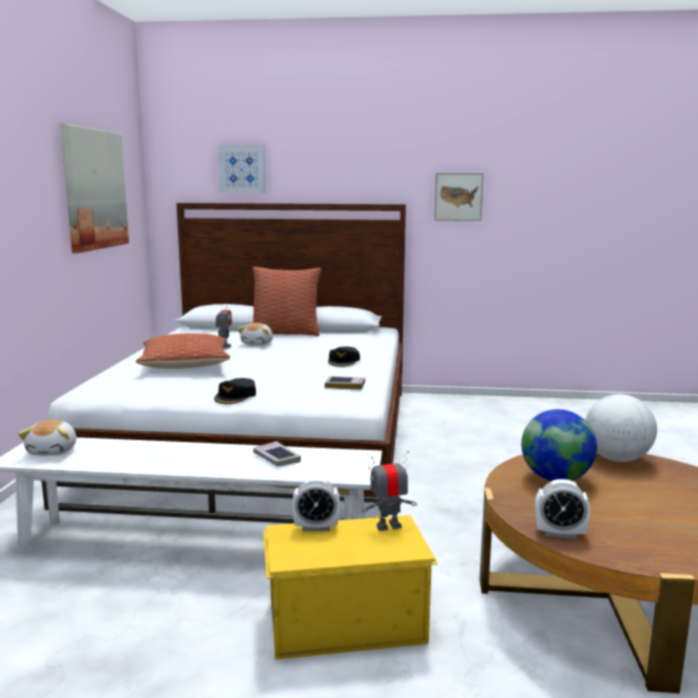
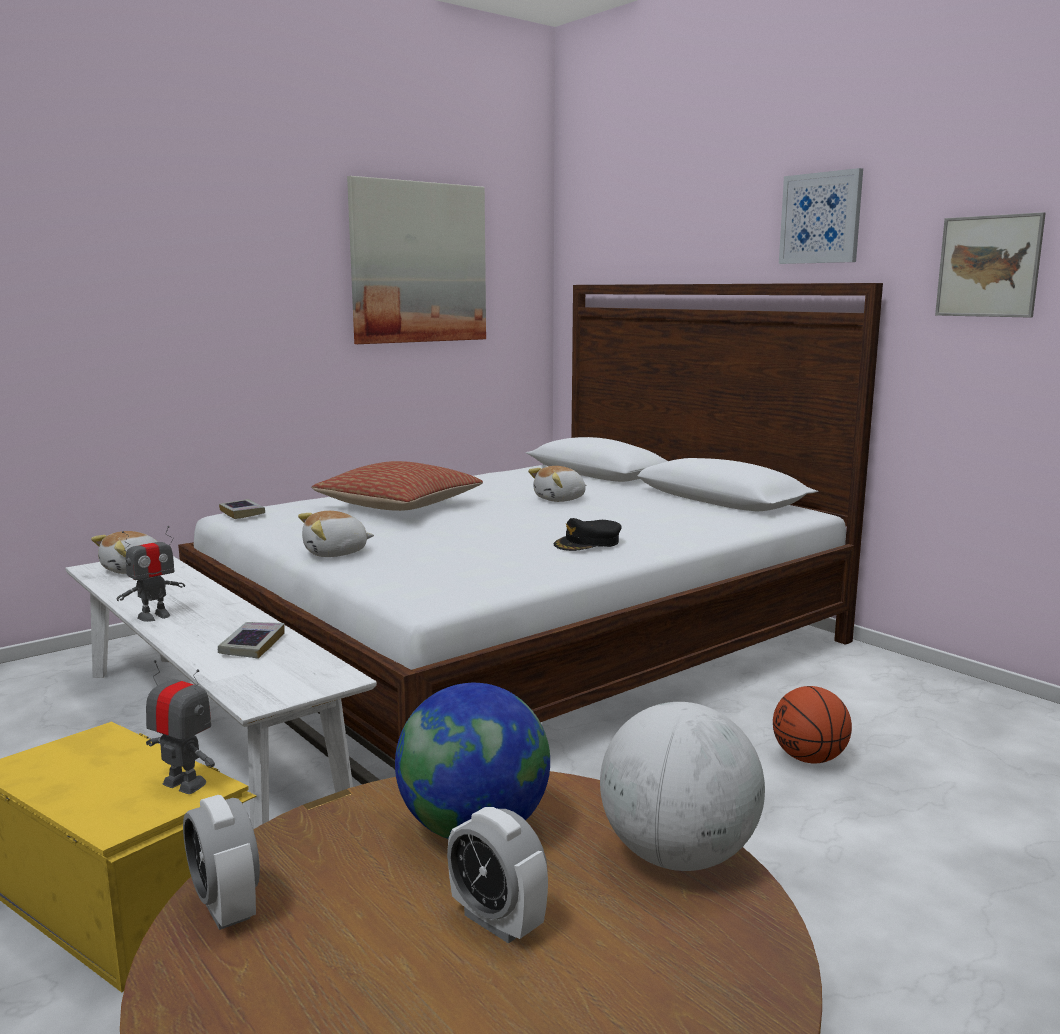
camera: 45 degrees right, 0 degrees up
black cap [214,378,256,404] -> plush toy [298,511,374,557]
toy robot [216,302,232,348] -> toy robot moved to [116,526,185,622]
picture [218,145,266,193] -> picture moved to [779,168,863,264]
pillow [252,267,321,336] -> none
alarm clock [292,477,340,531] -> alarm clock moved to [447,807,548,944]
book [325,376,365,390] -> book moved to [219,499,265,519]
none -> basketball [773,686,852,763]

